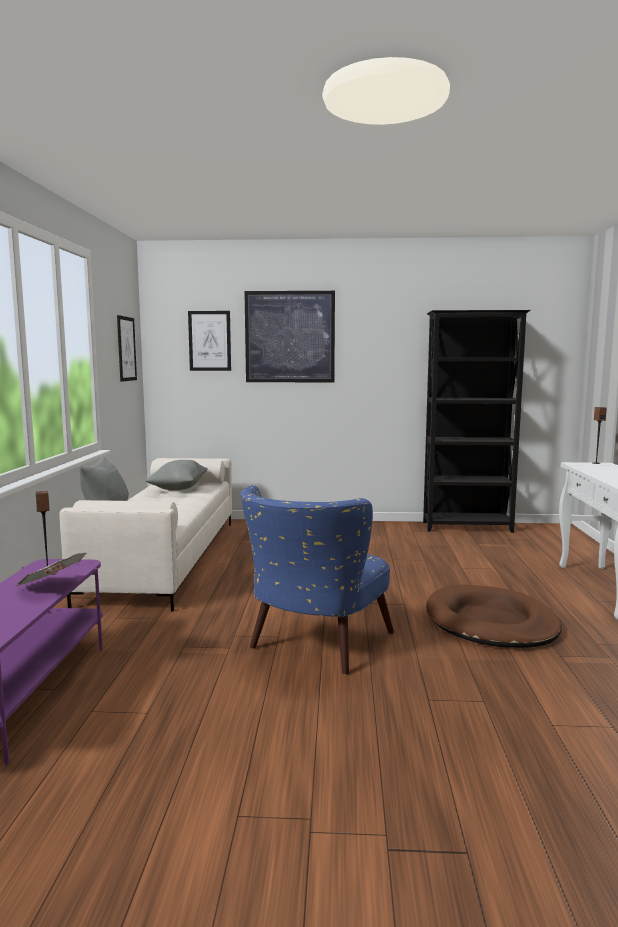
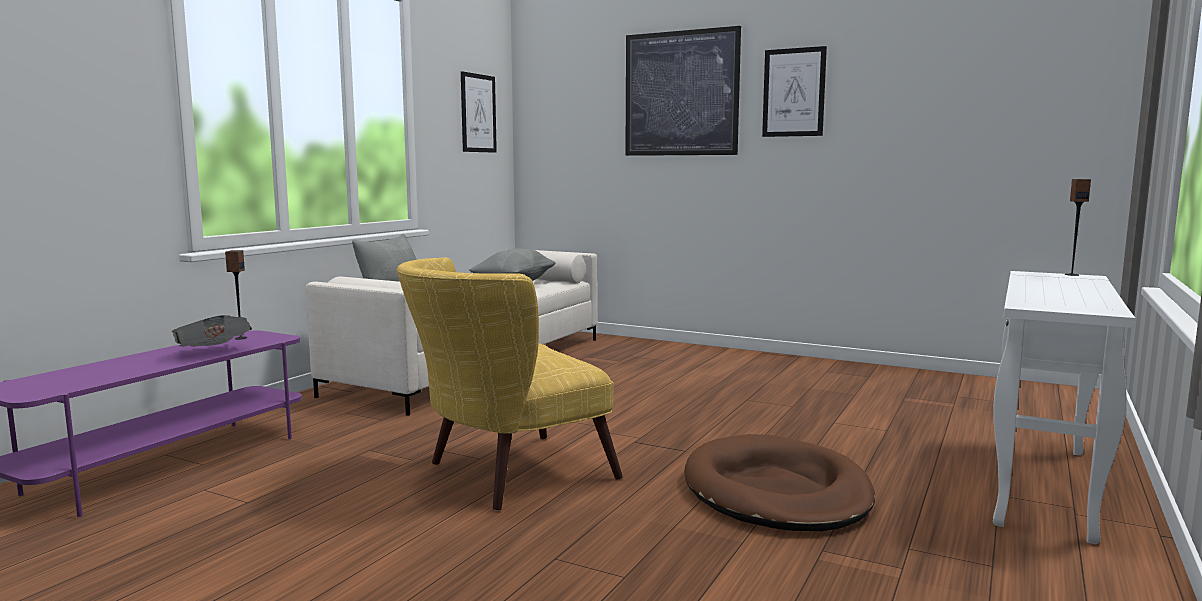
camera: 25 degrees right, 0 degrees up
picture [188,311,231,371] -> picture moved to [762,46,827,137]
blue armchair [240,485,394,675] -> yellow armchair [396,257,623,511]
black bookcase [423,310,531,533] -> none

